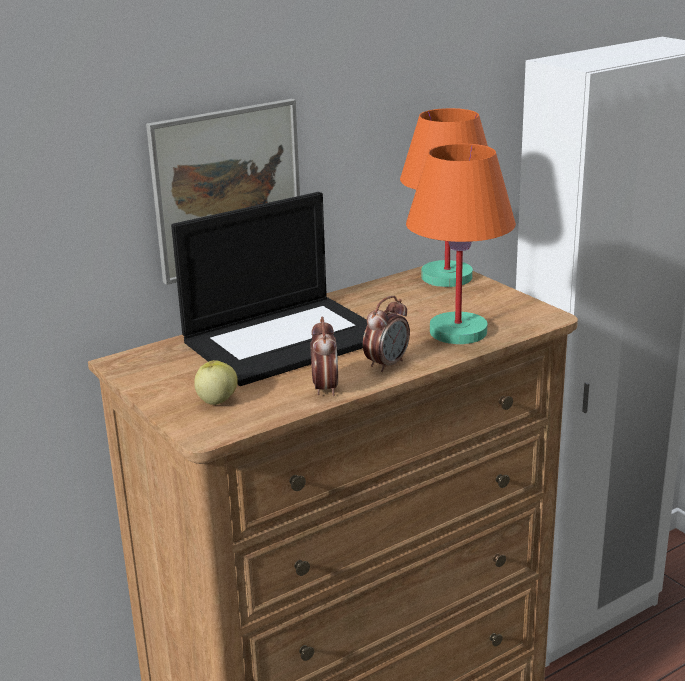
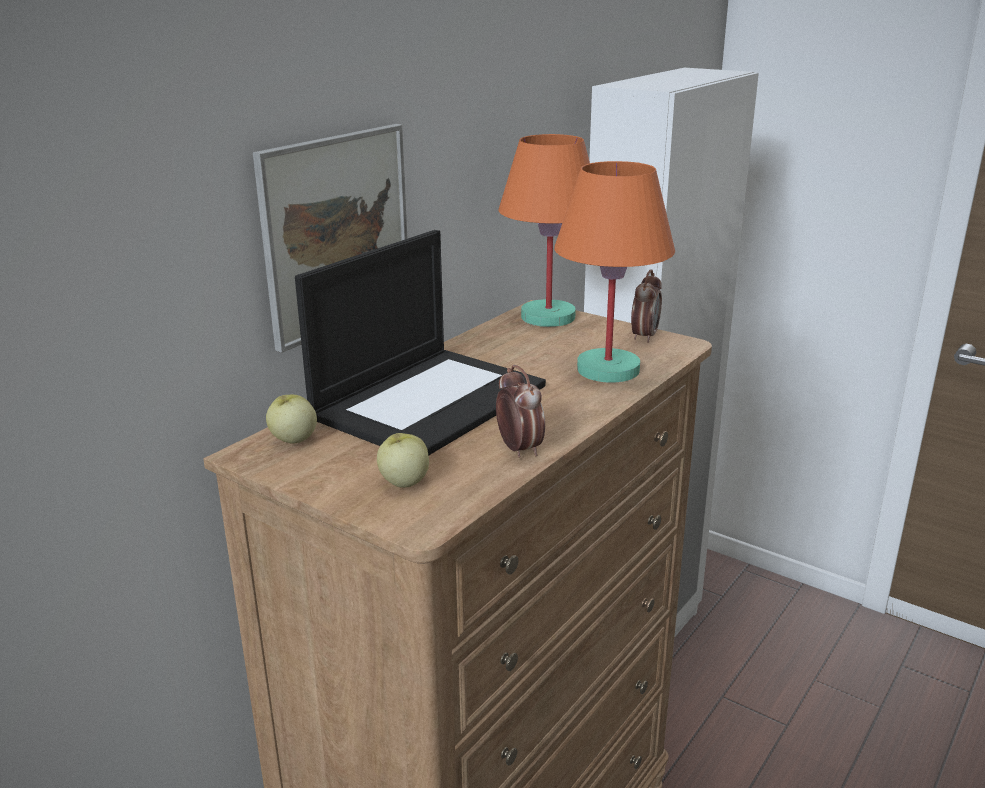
camera: 20 degrees left, 0 degrees up
alarm clock [363,296,410,372] -> alarm clock moved to [631,269,662,343]
none -> apple [266,395,317,444]

